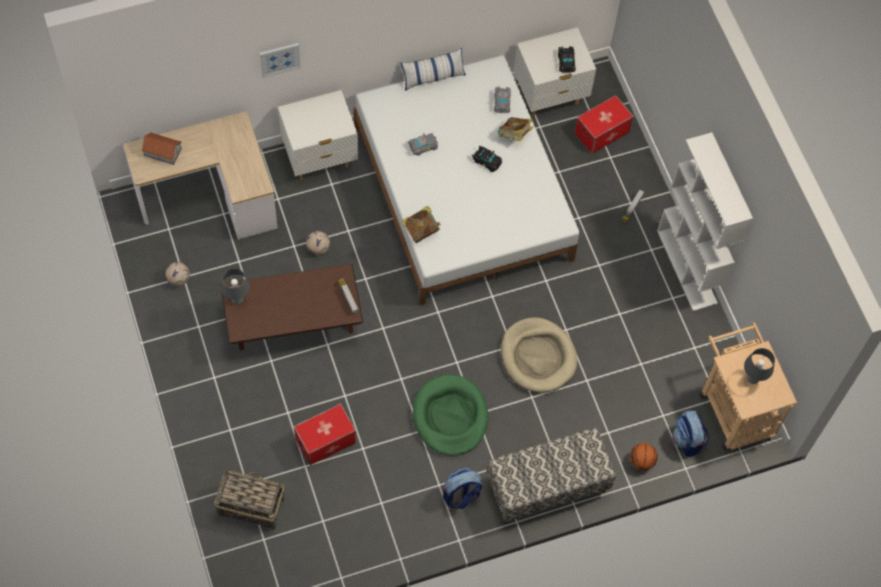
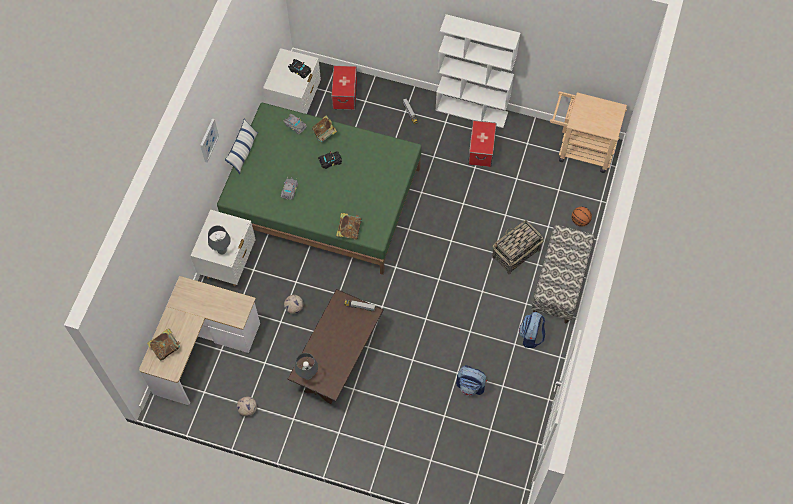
camera: 50 degrees left, 0 degrees up
toy house [141,132,182,165] -> book [147,328,180,360]
basket [214,470,285,530] -> basket moved to [492,220,544,274]
picture [260,43,301,78] -> picture moved to [200,118,219,163]
storage box [294,403,356,465] -> storage box moved to [468,120,496,167]
white bed [353,55,579,306] -> green bed [217,103,422,275]
green dog bed [413,374,488,456] -> none
beige dog bed [501,317,577,393] -> none
backpack [672,410,709,457] -> backpack moved to [456,365,487,396]
grey table lamp [744,348,775,384] -> grey table lamp moved to [208,225,231,254]

